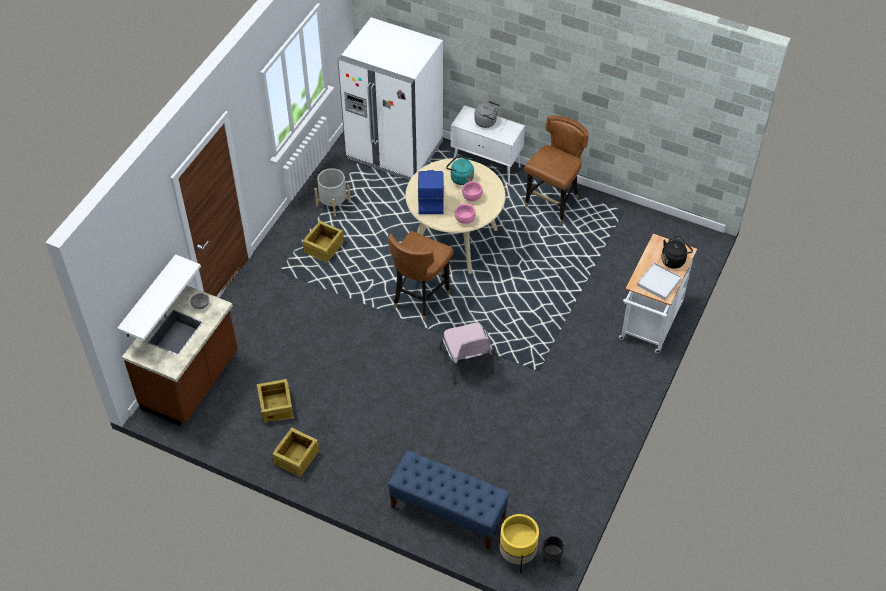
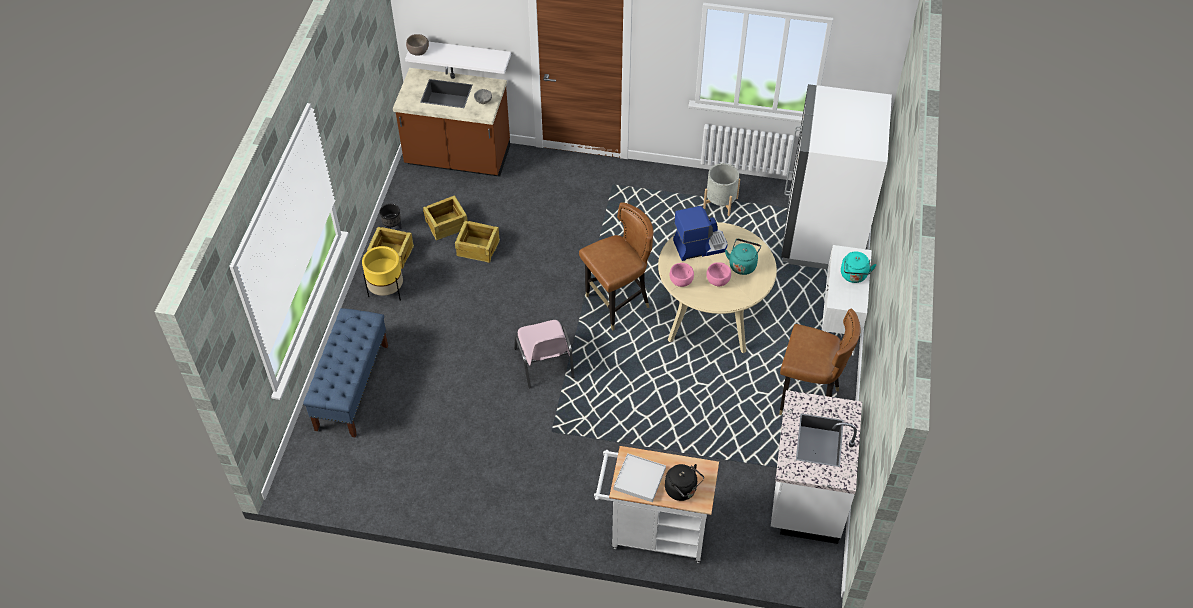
camera: 75 degrees right, 0 degrees up
crate [303,221,344,263] -> crate moved to [455,221,500,263]
brown chair [388,231,454,321] -> brown chair turned 135 degrees clockwise [579,202,653,330]
pink chair [439,323,494,384] -> pink chair turned 75 degrees counterclockwise [514,320,574,389]
grey kettle [474,101,500,128] -> turquoise kettle [841,251,876,283]
yellow planter [499,514,539,573] -> yellow planter moved to [362,246,403,301]
black planter [543,536,565,565] -> black planter moved to [380,204,402,229]
none -> brown bowl [406,34,429,56]
none -> white counter [771,390,862,544]

